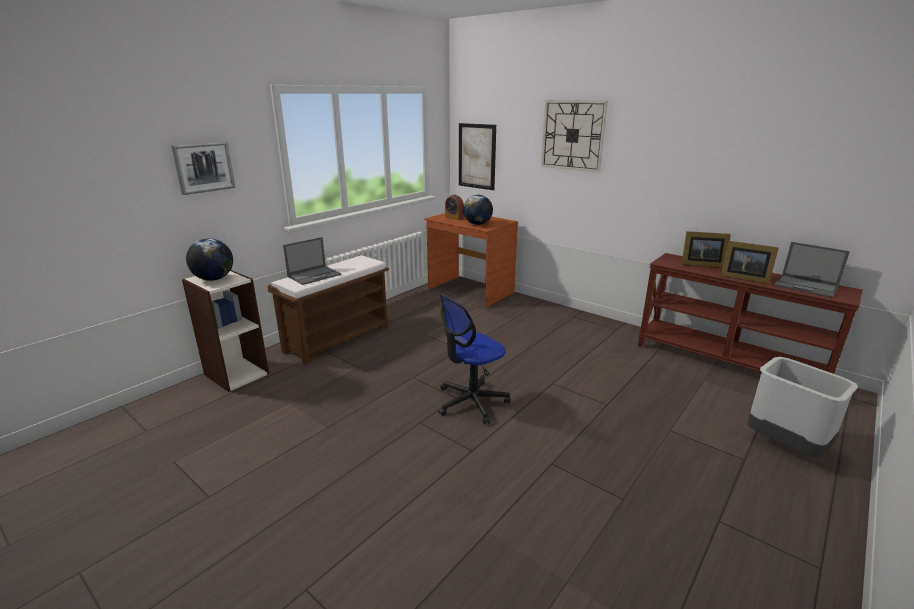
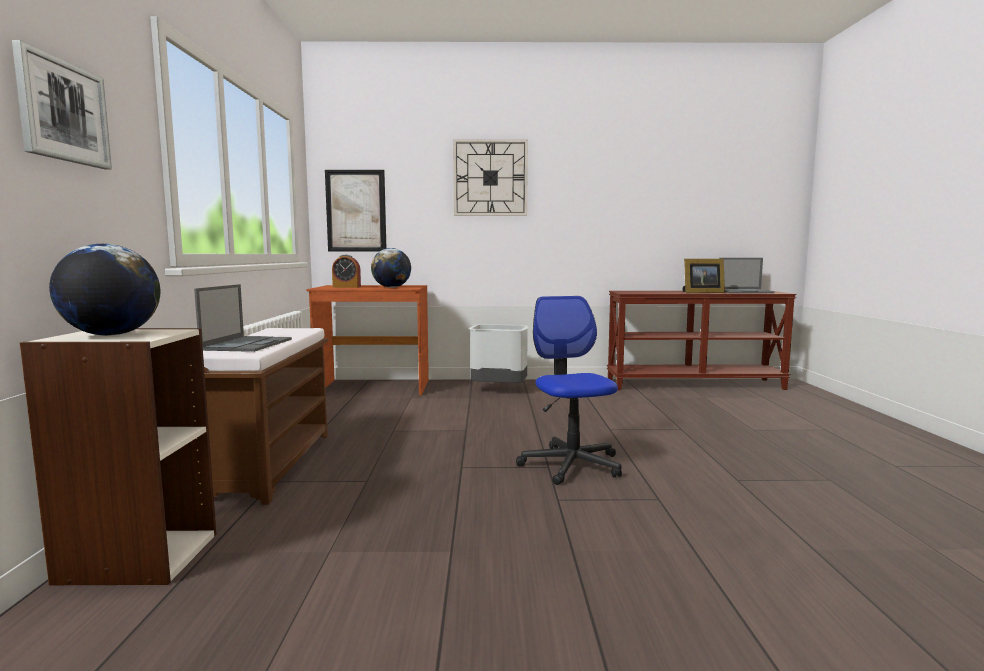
camera: 40 degrees left, 15 degrees down
office chair [438,293,511,424] -> office chair turned 150 degrees clockwise [516,296,622,485]
picture frame [681,231,731,268] -> none
grey trash can [748,357,858,458] -> grey trash can moved to [469,324,529,383]

